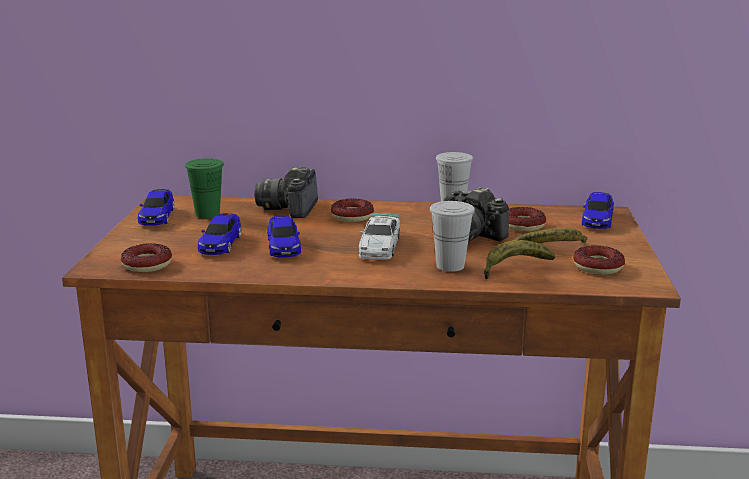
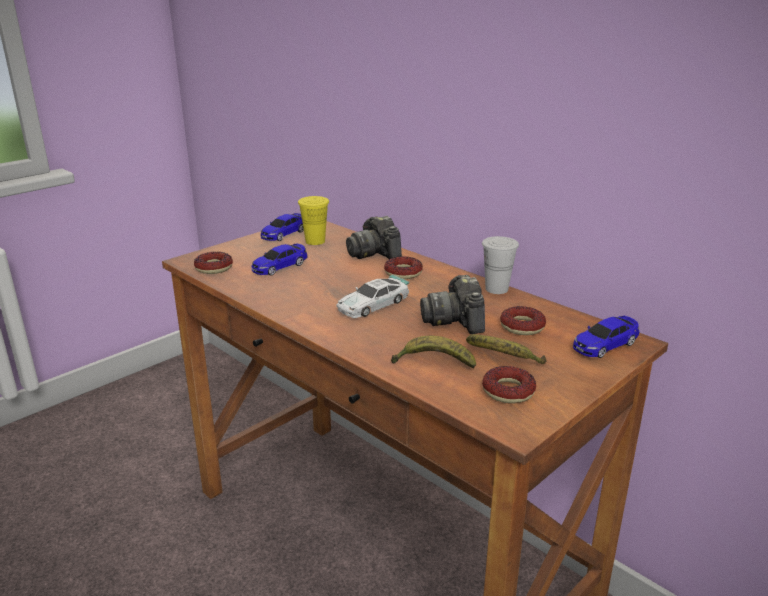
camera: 40 degrees right, 5 degrees up
green cup [185,158,224,218] -> yellow cup [298,196,329,245]
camera [254,167,318,218] -> camera turned 75 degrees counterclockwise [346,216,402,259]
toy car [267,216,301,258] -> none
white cup [430,201,475,272] -> none

